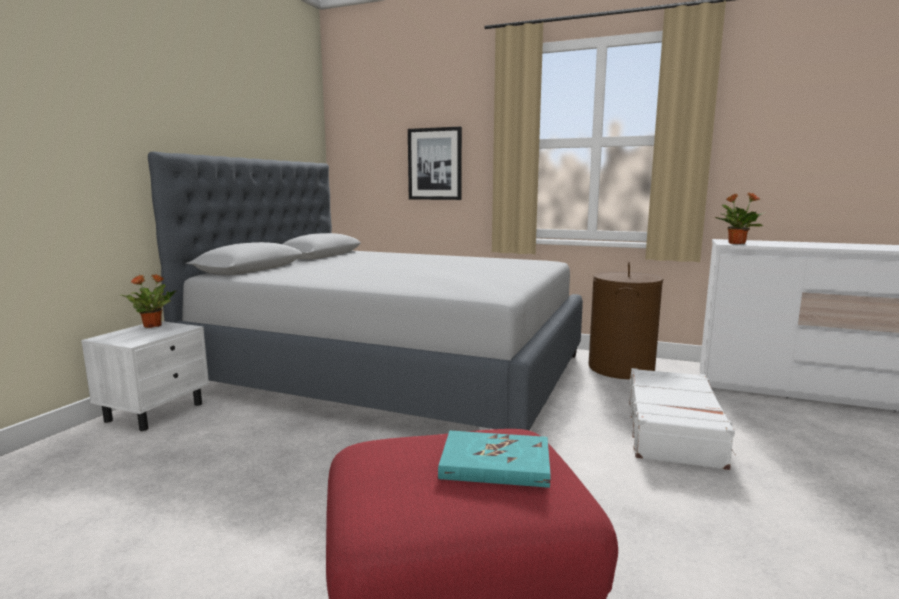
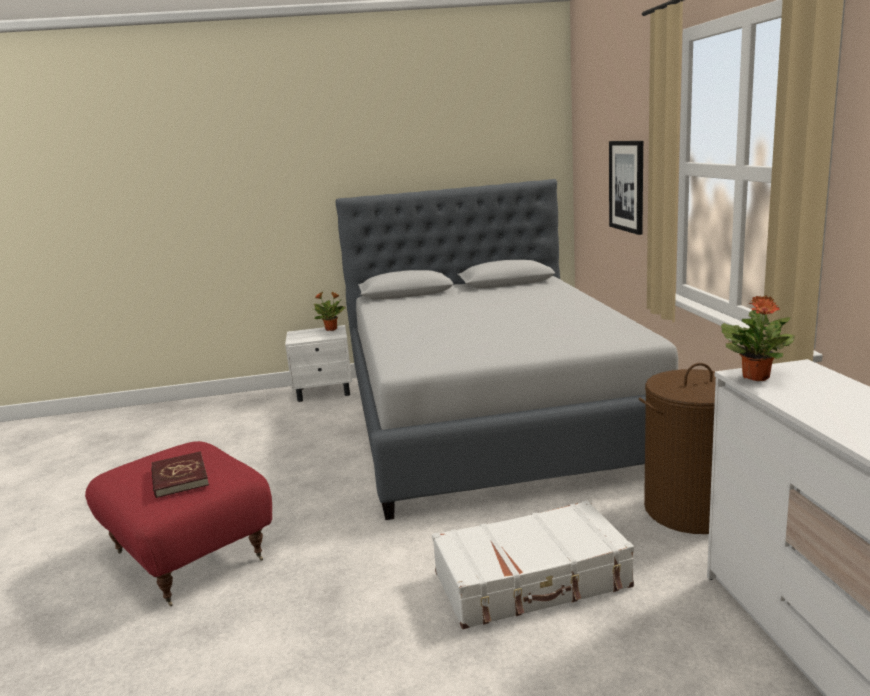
camera: 60 degrees right, 5 degrees up
turquoise book [438,431,551,488] -> red book [151,451,209,498]

